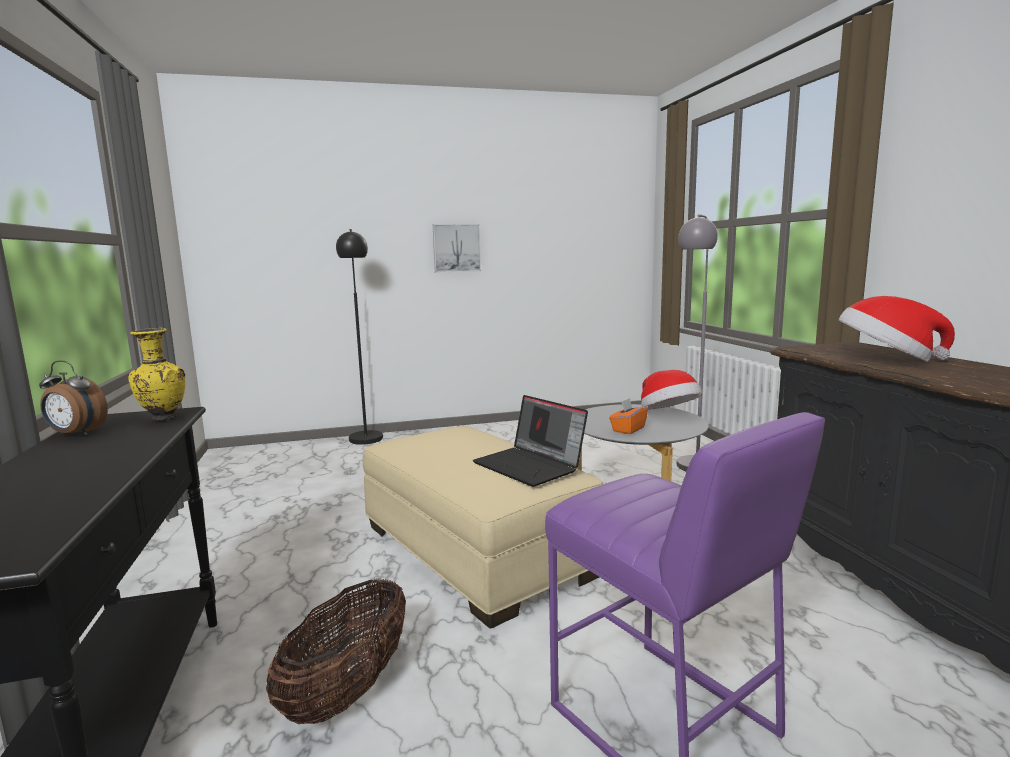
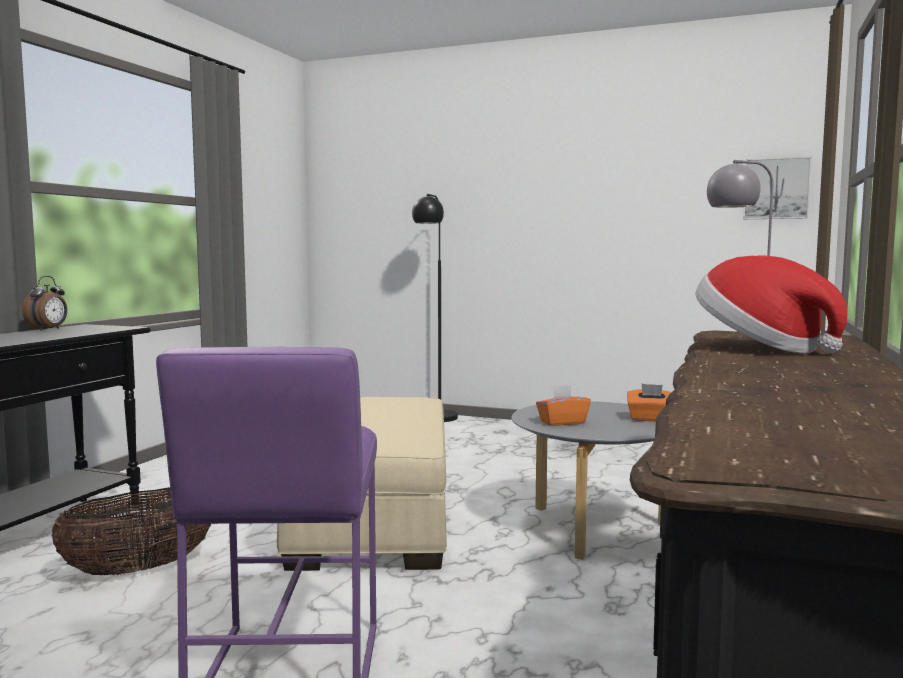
camera: 35 degrees right, 5 degrees down
alarm clock [39,360,108,436] -> alarm clock turned 120 degrees counterclockwise [22,276,67,331]
yellow vase [128,328,185,421] -> none
picture [433,224,481,273] -> picture moved to [743,156,812,219]
laptop [473,395,588,487] -> none
hat [641,370,702,410] -> orange tissue box [627,384,671,422]

